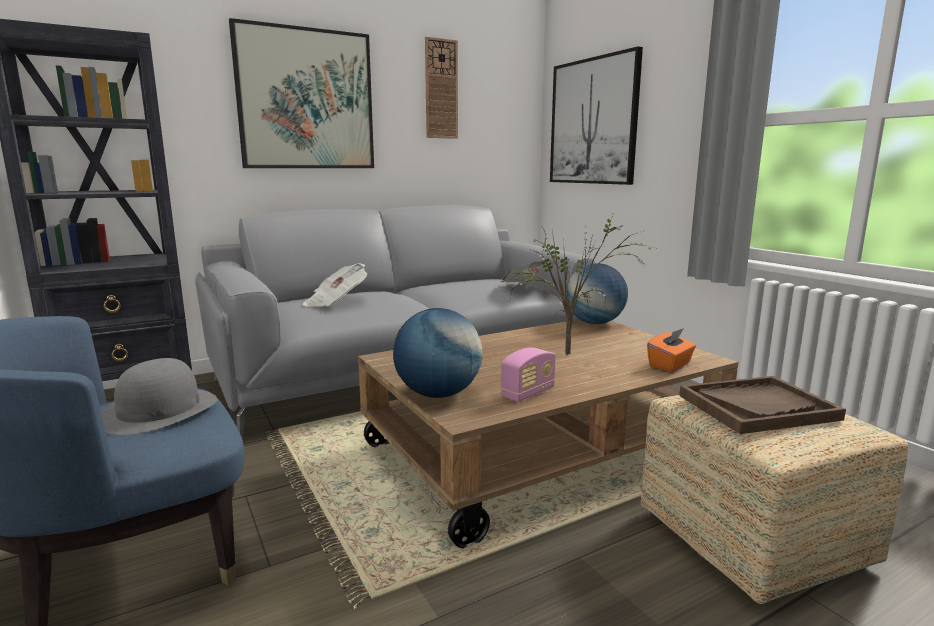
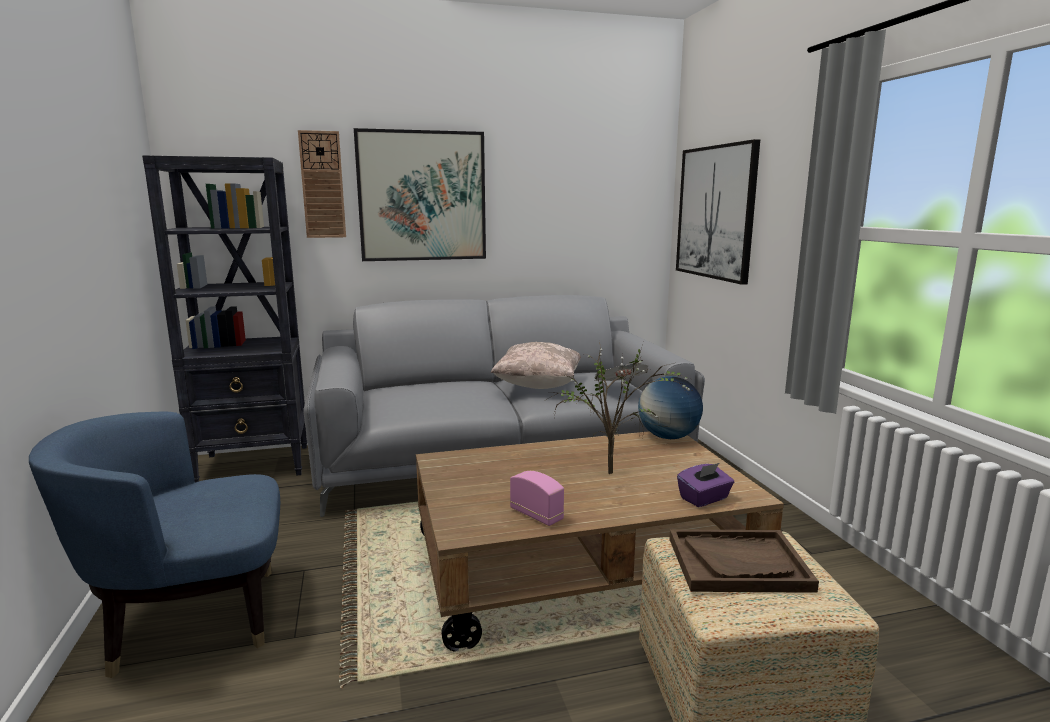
camera: 15 degrees right, 0 degrees up
grey hat [101,358,217,435] -> none
newspaper [303,263,367,307] -> none
globe [393,308,483,398] -> none
wall clock [425,37,458,139] -> wall clock moved to [298,130,346,238]
radio [500,348,556,402] -> radio turned 105 degrees counterclockwise [510,471,564,526]
orange tissue box [647,328,696,372] -> purple tissue box [677,463,734,507]
none -> beige pillow [490,342,581,389]

